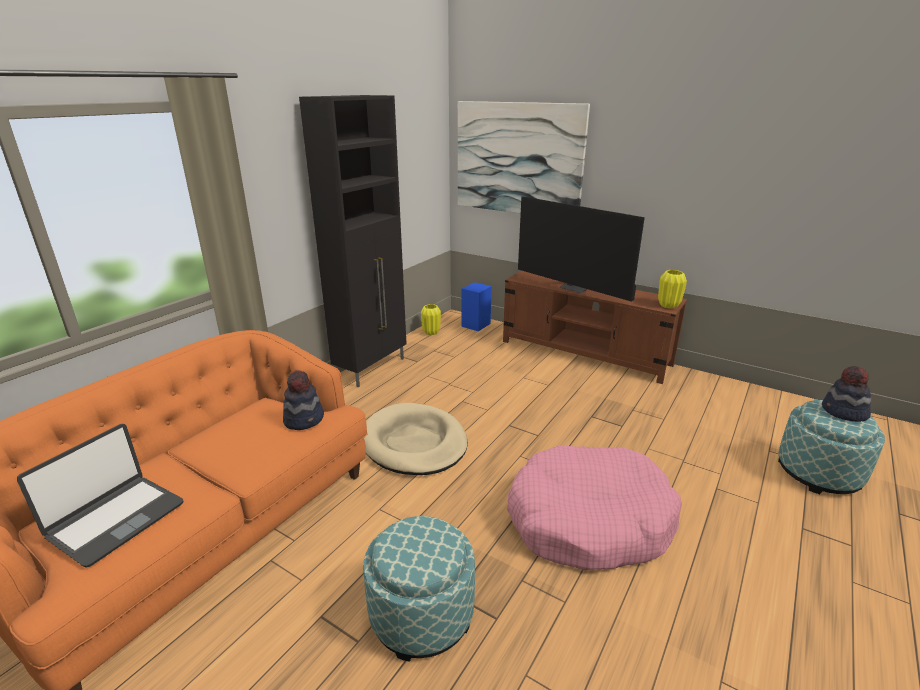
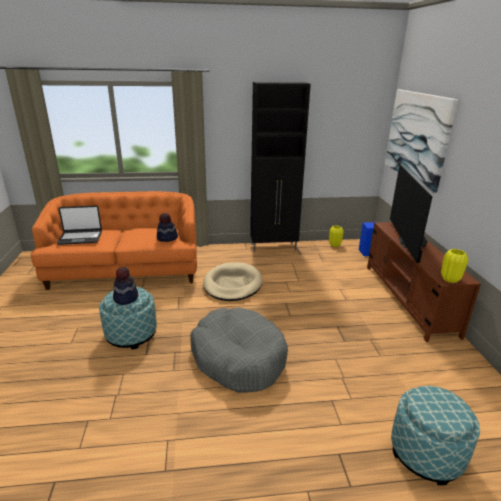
camera: 50 degrees right, 0 degrees up
pink dog bed [507,446,682,570] -> grey dog bed [190,308,288,393]
hat [822,366,871,422] -> hat moved to [113,267,139,305]

